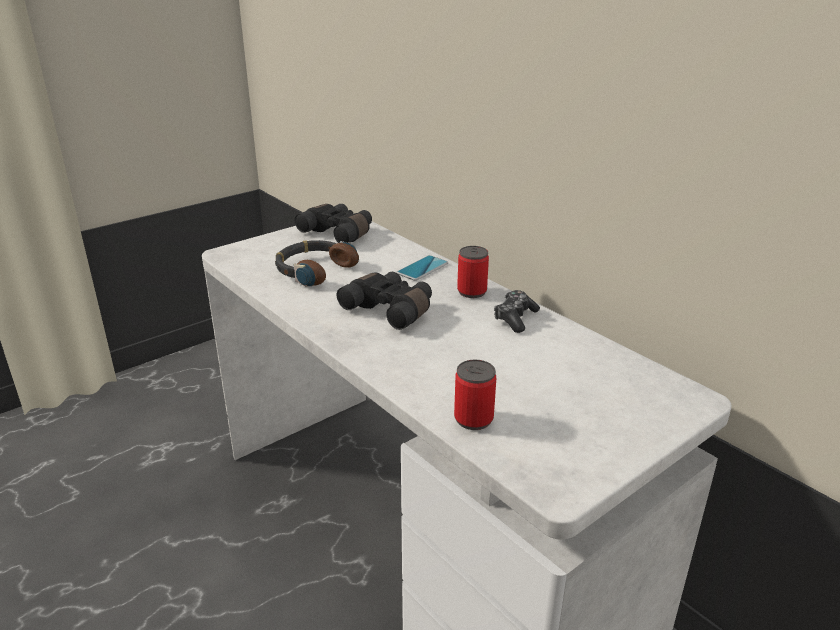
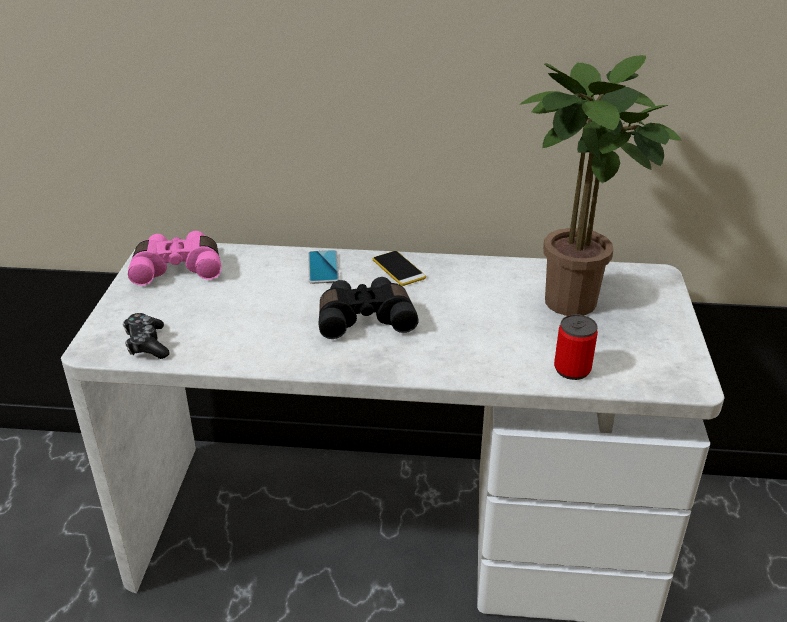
camera: 45 degrees left, 5 degrees up
headphones [275,240,359,287] -> none
black binoculars [295,204,372,243] -> pink binoculars [128,231,221,285]
can [457,246,489,298] -> phone [373,251,426,286]
game controller [494,290,540,333] -> game controller moved to [123,313,170,359]
none -> potted plant [519,55,682,316]

